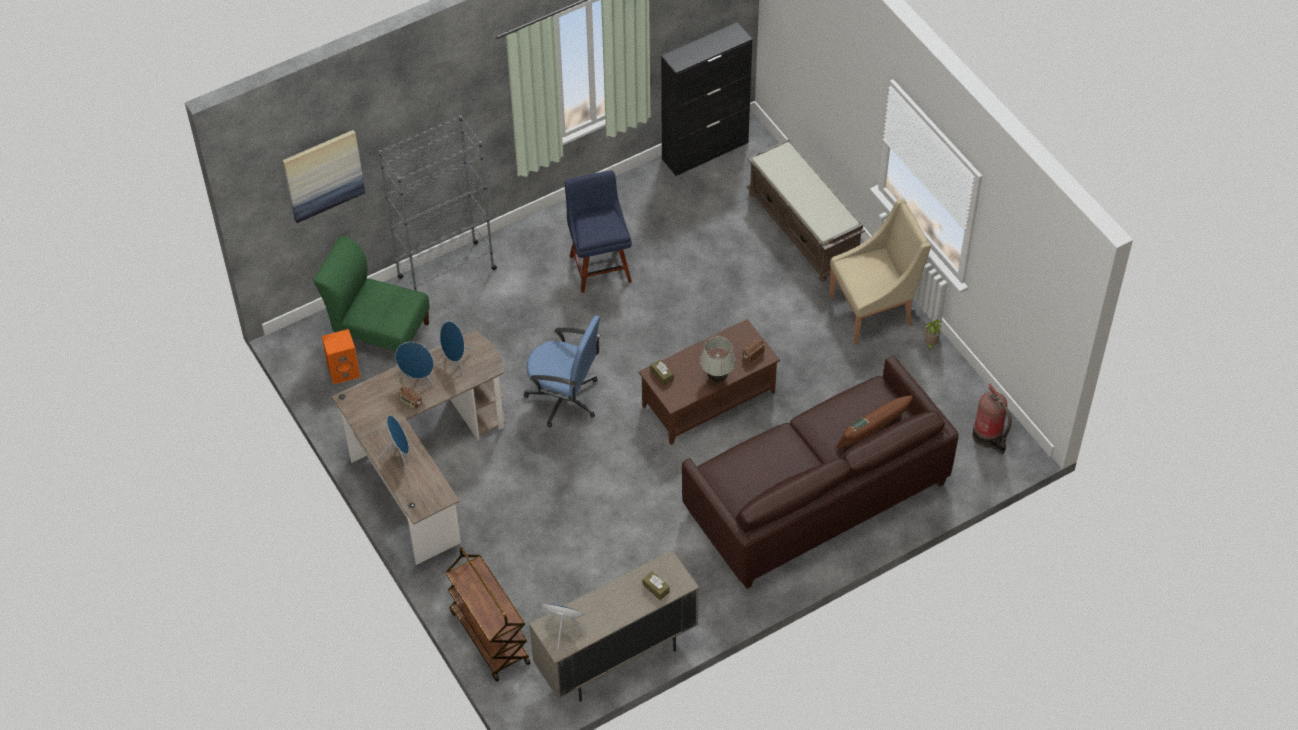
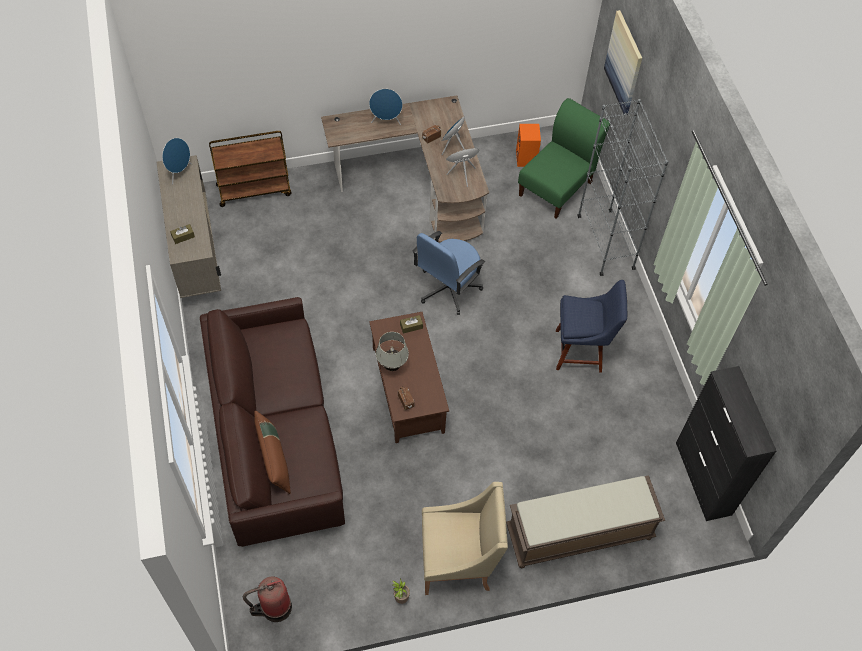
camera: 105 degrees right, 5 degrees up
beige armchair [829,199,931,344] -> beige armchair turned 90 degrees counterclockwise [422,482,508,595]

